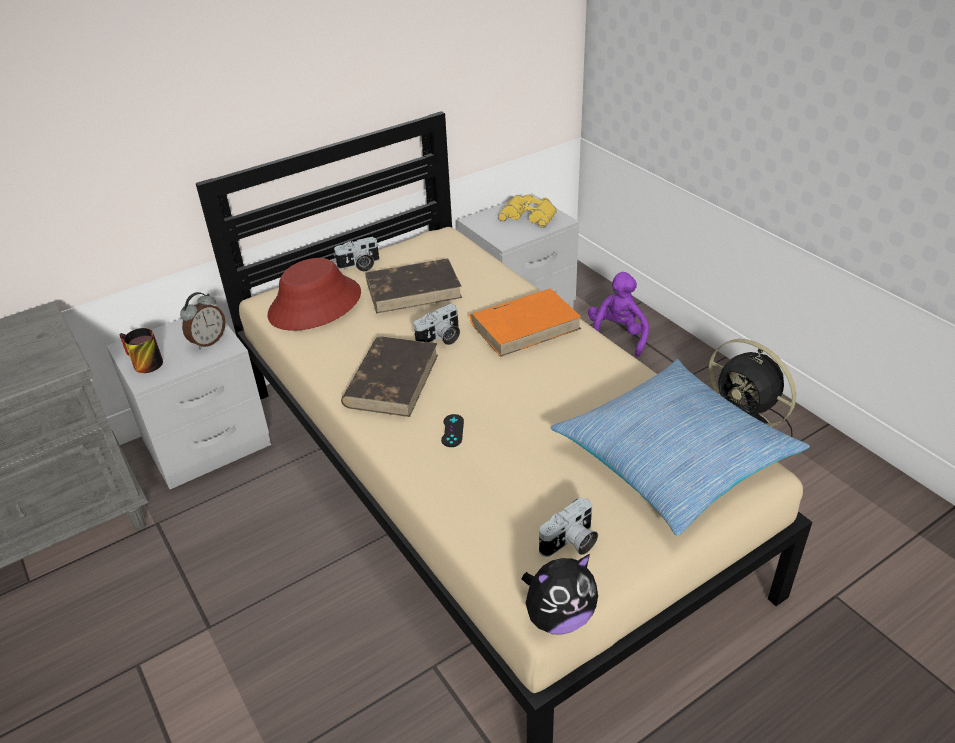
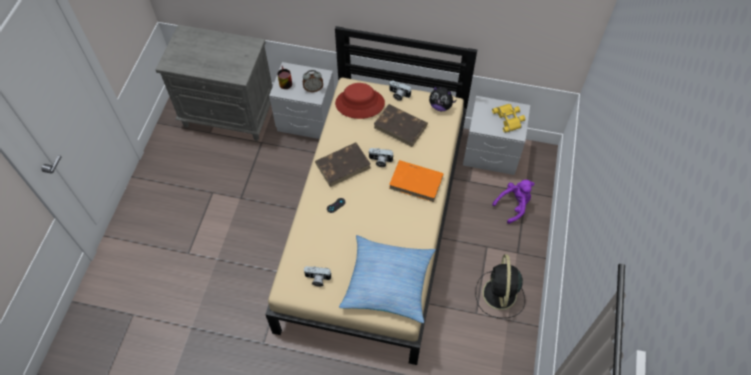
camera: 45 degrees right, 20 degrees up
plush toy [522,554,598,635] -> plush toy moved to [429,86,456,111]

